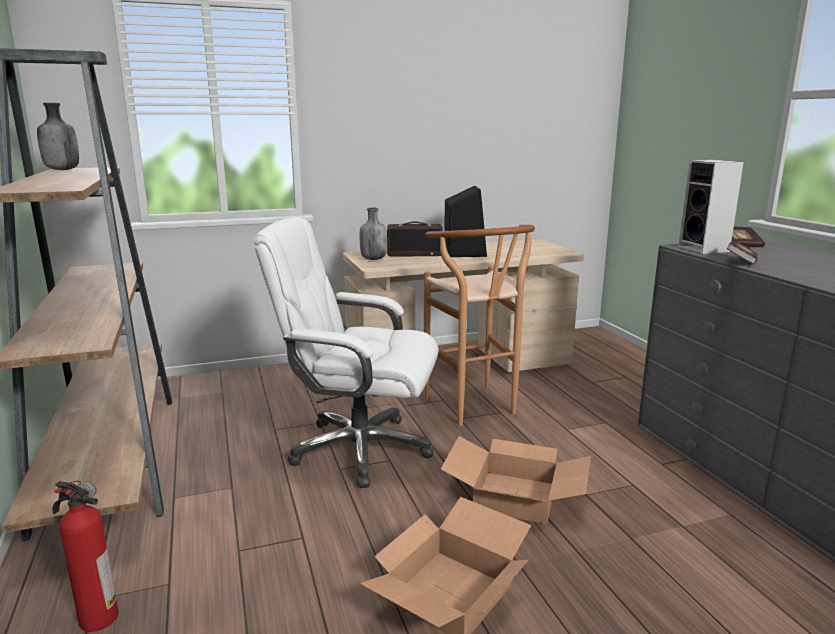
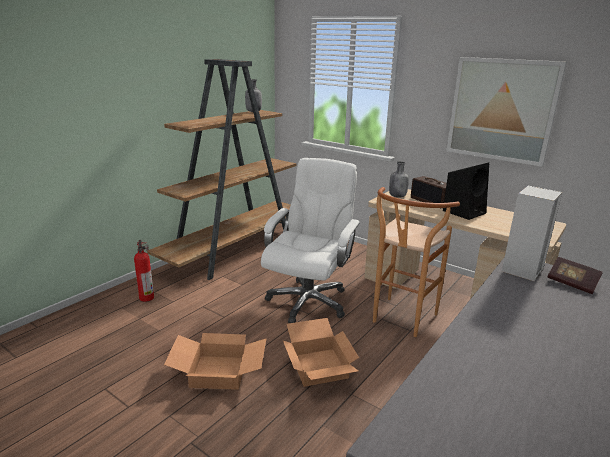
camera: 55 degrees right, 5 degrees up
white office chair [254,217,439,488] -> white office chair turned 45 degrees clockwise [261,158,360,323]
book [727,239,758,264] -> none
none -> picture [446,57,567,167]

